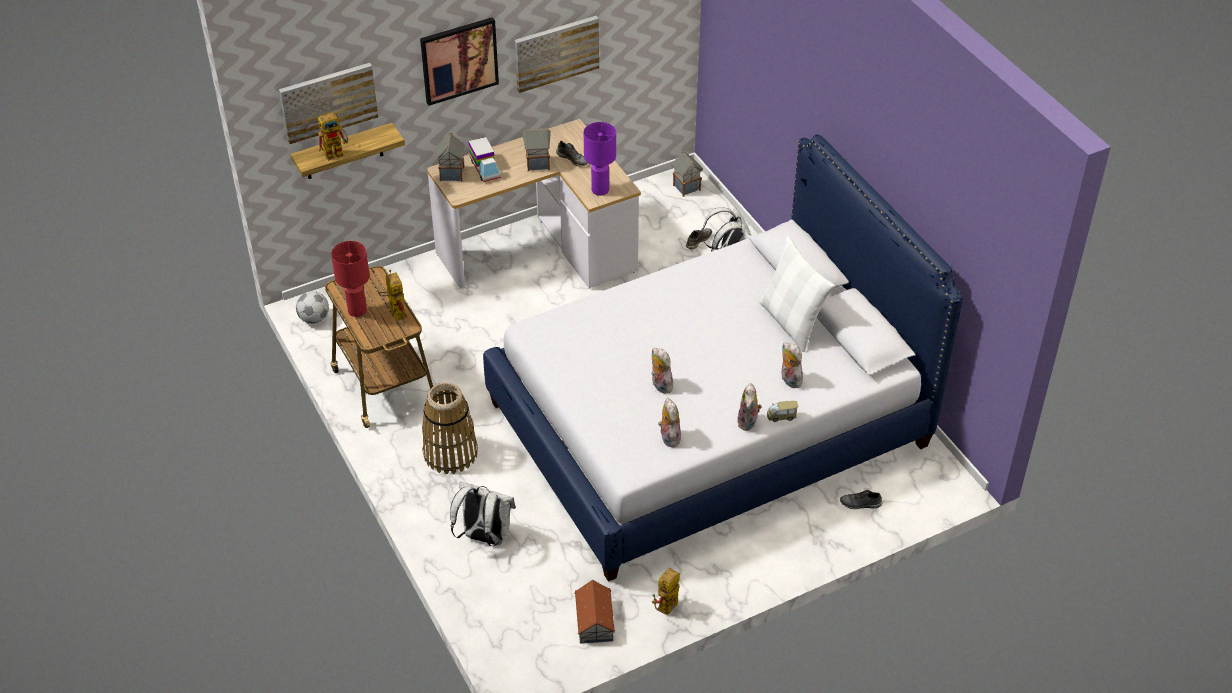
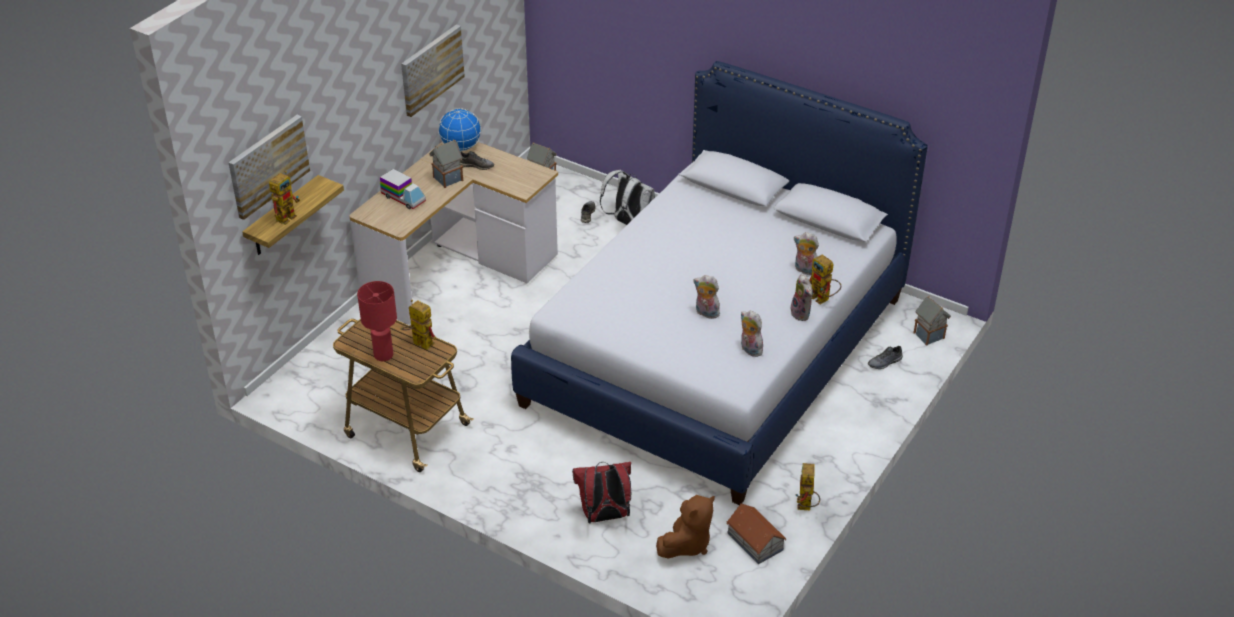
camera: 30 degrees left, 5 degrees down
football [296,291,329,324] -> none
picture [420,17,499,106] -> none
basket [422,383,478,474] -> none
toy house [436,133,465,181] -> toy house moved to [913,295,951,346]
white backpack [450,482,516,546] -> red backpack [572,462,631,524]
purple table lamp [584,122,616,196] -> none
white pillow [759,236,835,352] -> none
toy car [767,401,798,422] -> toy robot [809,254,841,304]
none -> globe [438,108,481,151]
none -> brown plush toy [656,495,715,559]

